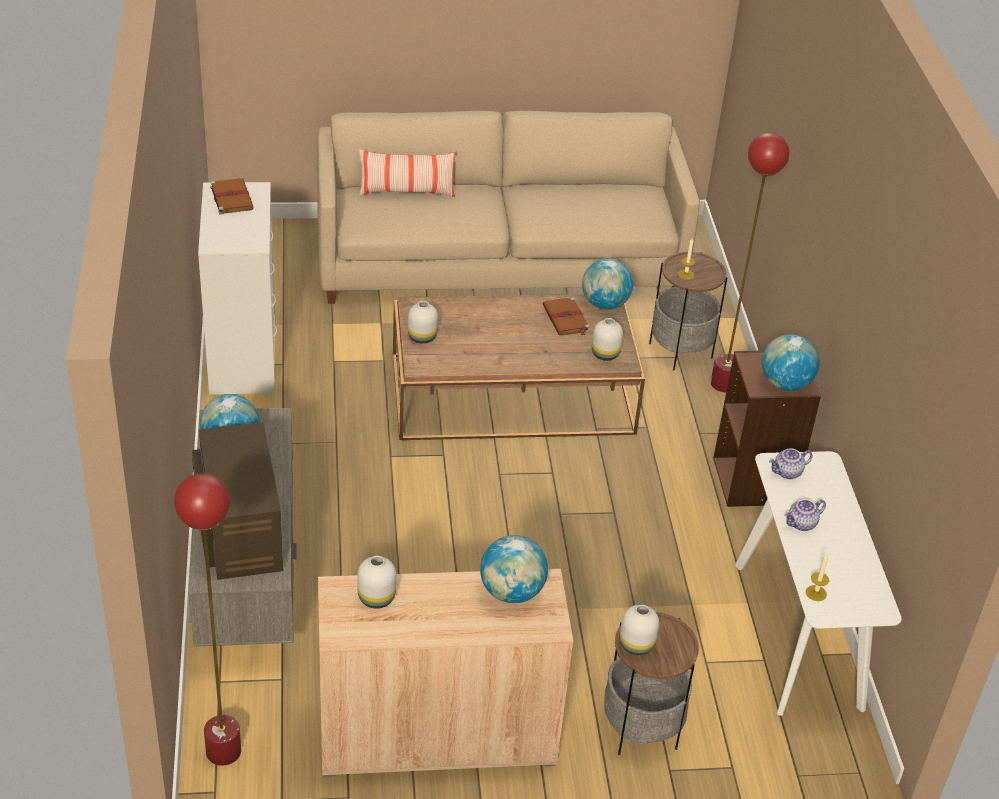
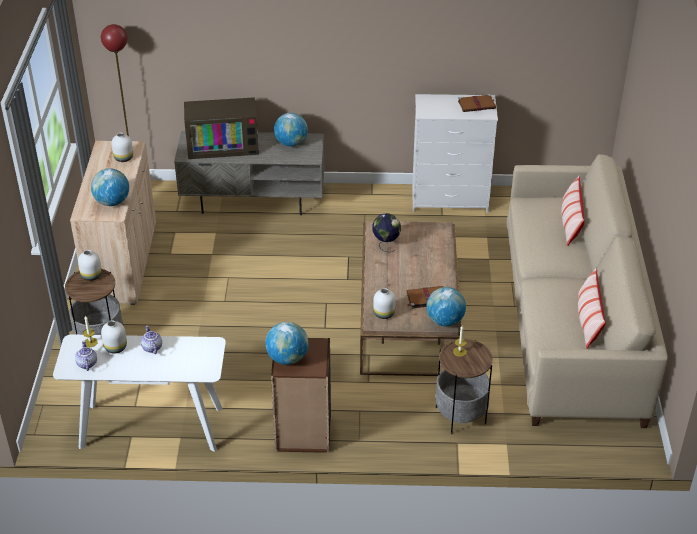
camera: 100 degrees right, 0 degrees up
white vase [408,301,438,344] -> white vase moved to [101,320,127,354]
red floor lamp [711,133,789,392] -> none
teapot [769,448,813,479] -> teapot moved to [75,341,97,371]
none -> globe [372,213,401,252]
none -> pillow [578,268,606,349]

